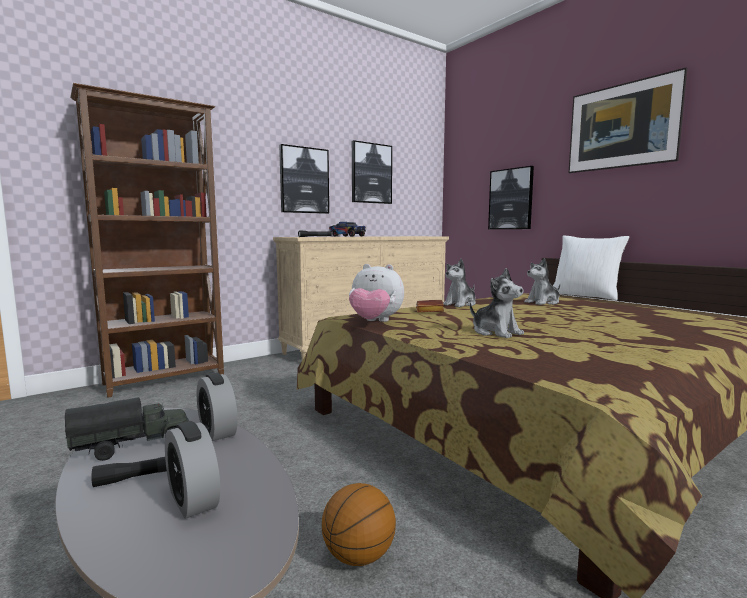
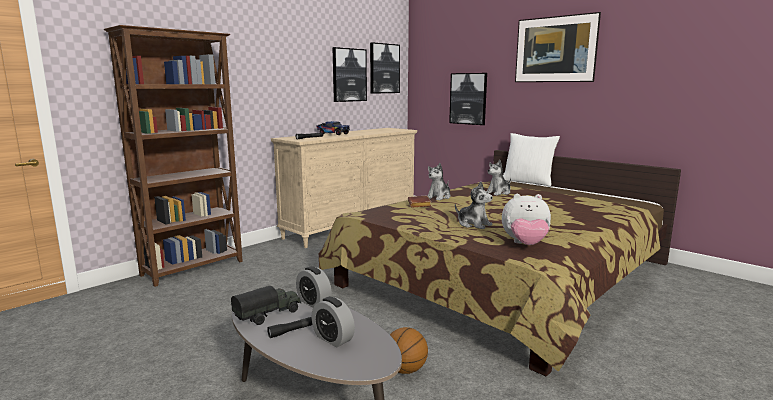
camera: 10 degrees left, 5 degrees up
picture [279,144,329,214] -> picture moved to [370,42,400,94]
plush toy [349,264,404,322] -> plush toy moved to [502,194,551,245]

